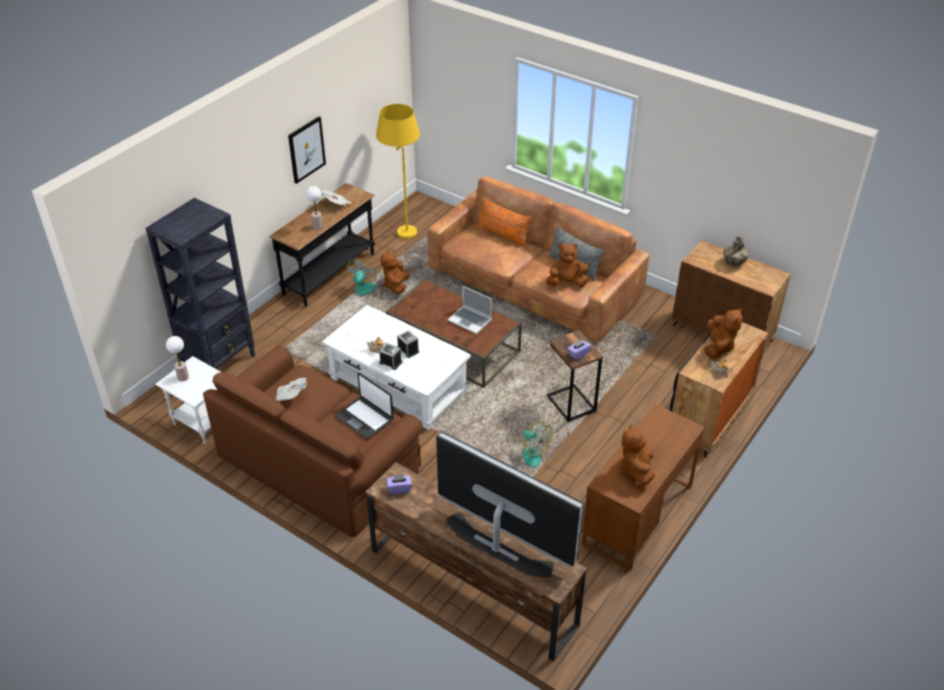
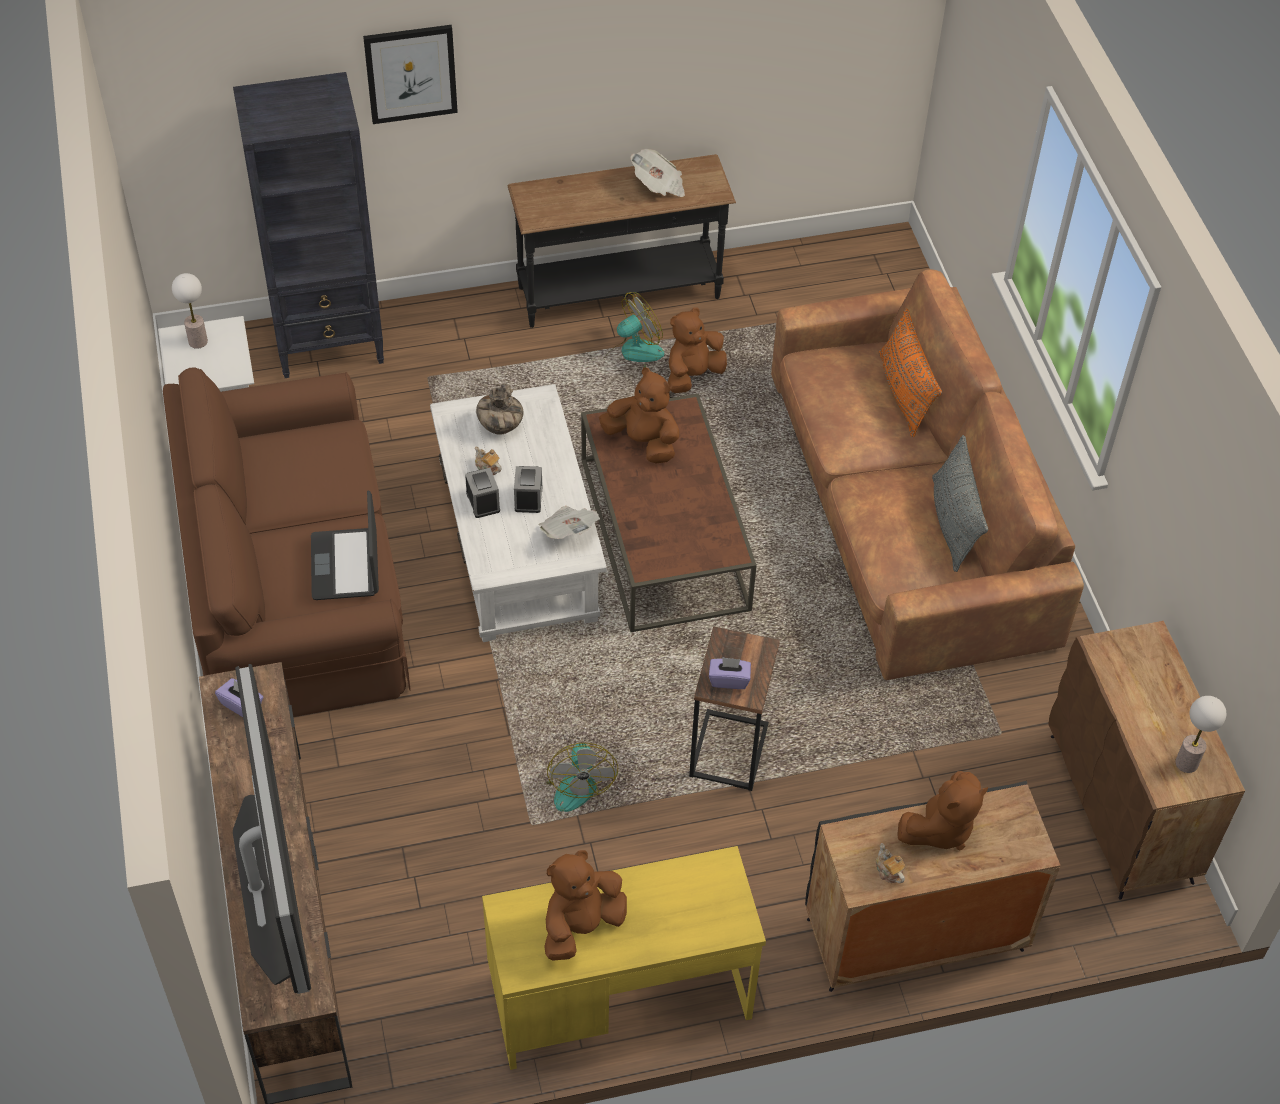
camera: 40 degrees right, 10 degrees up
newspaper [276,378,307,401] -> newspaper moved to [538,506,600,539]
picture [288,117,326,184] -> picture moved to [363,25,458,124]
table lamp [306,186,322,229] -> table lamp moved to [1175,696,1226,773]
yellow floor lamp [376,104,420,239] -> none
laptop [448,286,492,334] -> none
brown plush toy [546,243,589,287] -> brown plush toy moved to [599,367,680,463]
brown desk [582,404,705,571] -> yellow desk [482,846,766,1070]
vase [723,236,749,266] -> vase moved to [476,384,523,435]

